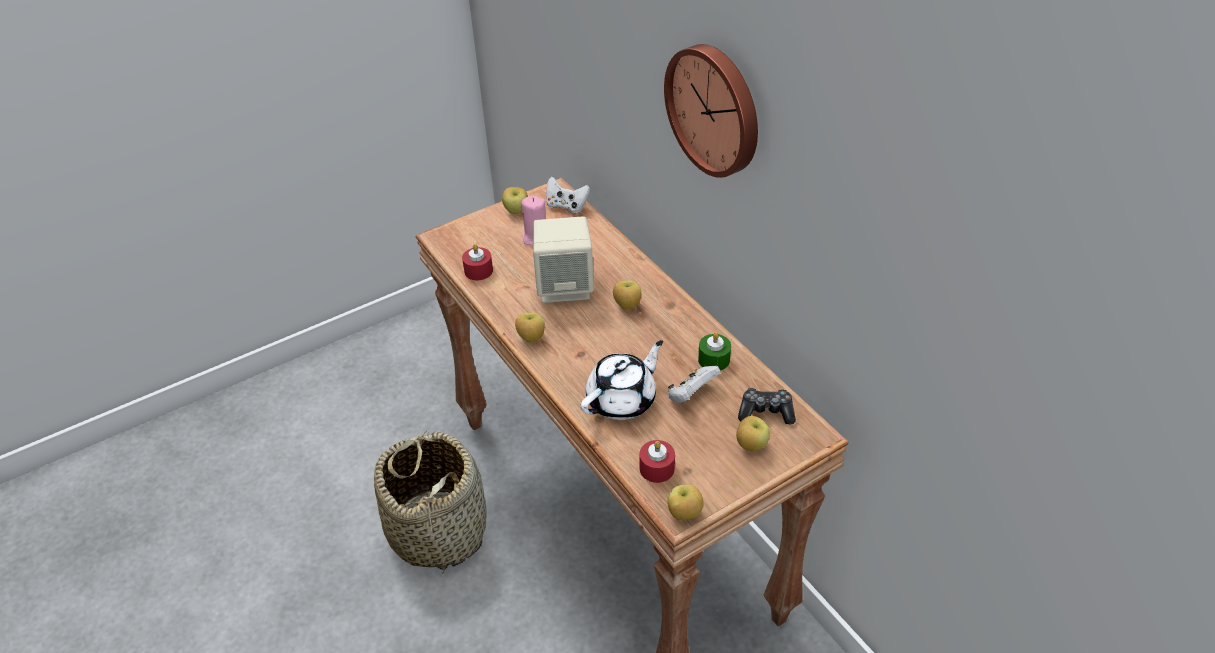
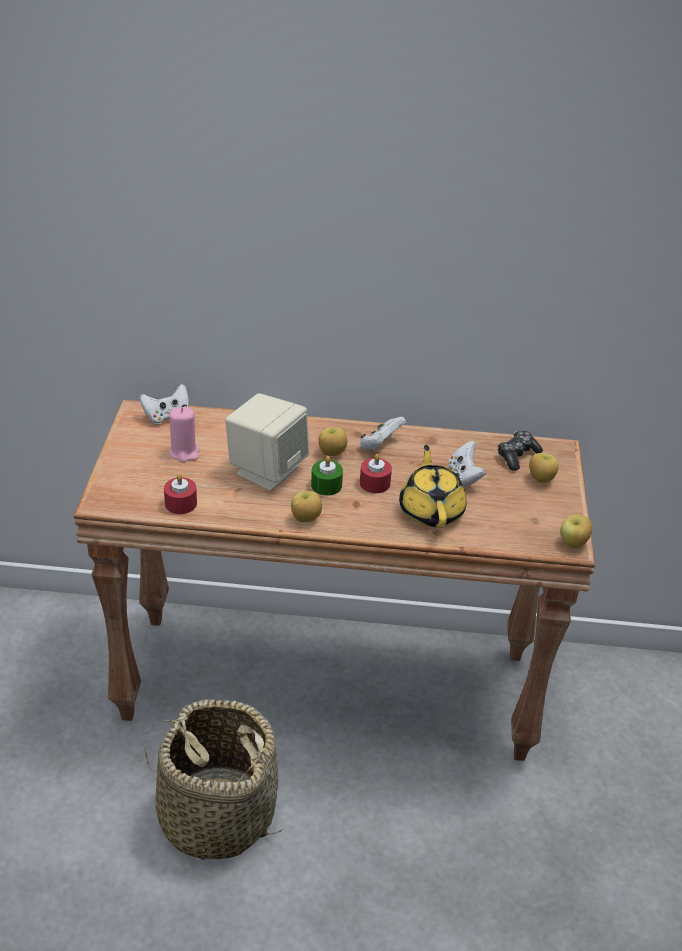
camera: 55 degrees left, 5 degrees down
apple [502,187,528,214] -> none
white teapot [581,340,663,420] -> yellow teapot [399,445,467,528]
red candle [640,440,675,483] -> red candle moved to [360,454,392,493]
wall clock [664,44,758,178] -> none
green candle [698,332,731,371] -> green candle moved to [311,456,343,496]
none -> white game controller [360,417,406,451]

